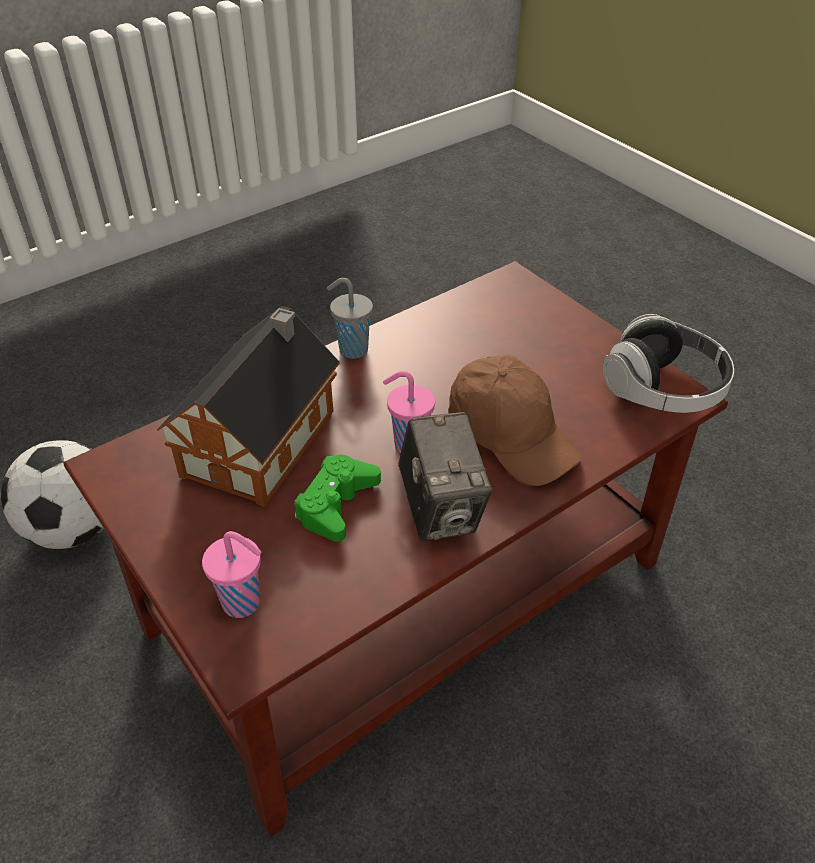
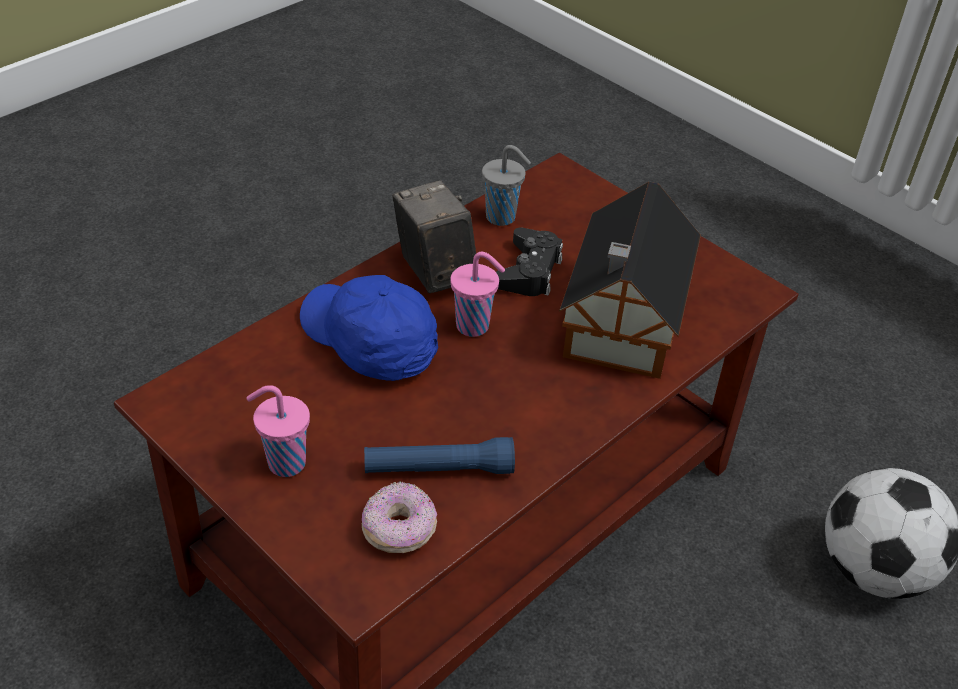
camera: 170 degrees right, 0 degrees up
pink cup [202,531,261,618] -> pink cup moved to [247,385,310,477]
green game controller [294,454,381,542] -> black game controller [496,228,563,296]
grey cup [327,278,373,359] -> grey cup moved to [482,145,531,226]
brown cap [448,354,582,486] -> blue cap [300,275,438,381]
headphones [603,314,734,413] -> none
none -> donut [362,481,437,553]
none -> blue flashlight [364,437,515,474]

